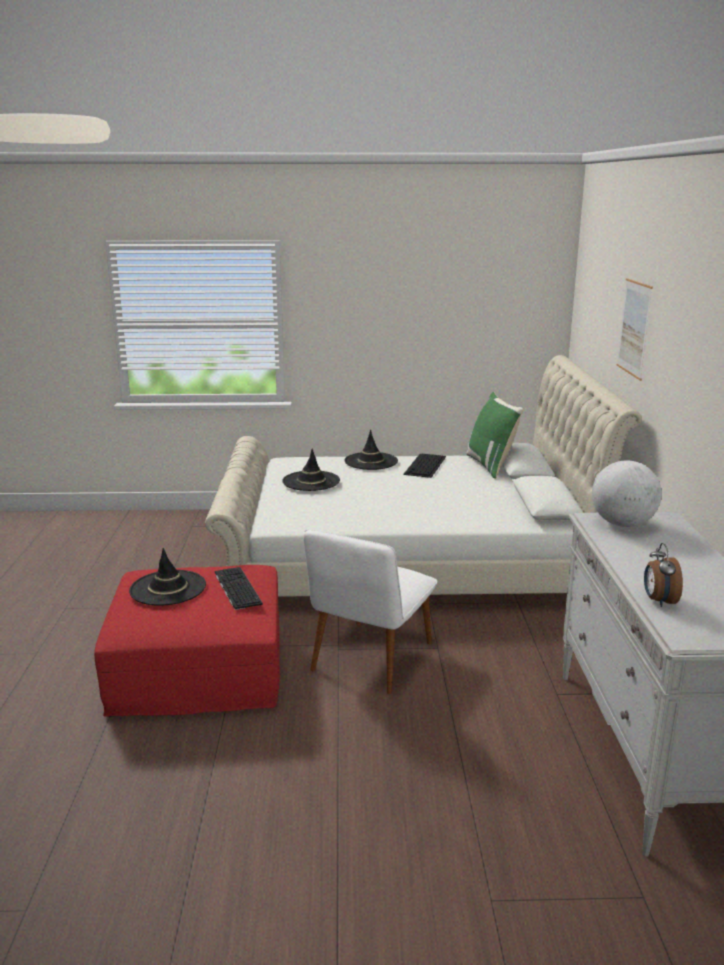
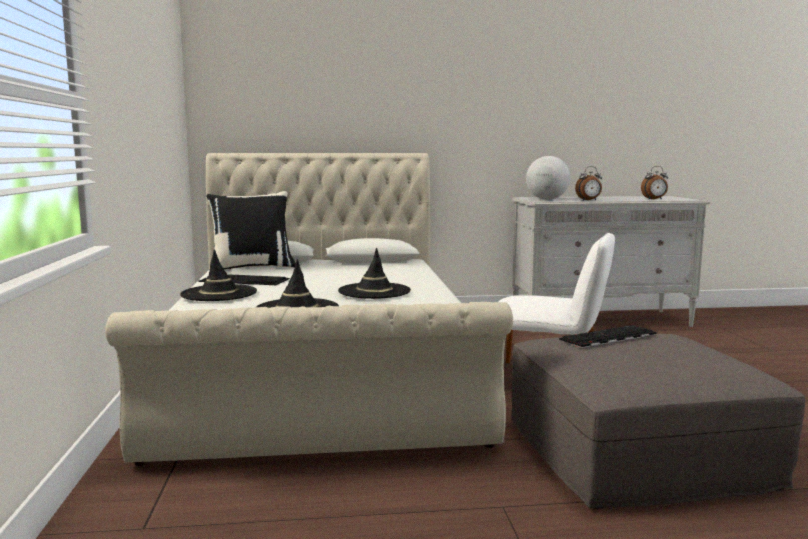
camera: 95 degrees left, 10 degrees down
red ottoman [94,565,280,717] -> grey ottoman [511,334,805,509]
black hat [129,548,206,606] -> black hat moved to [338,248,411,299]
green pillow [466,392,523,479] -> black pillow [206,191,296,270]
picture [617,278,653,381] -> none
none -> alarm clock [575,166,602,200]

